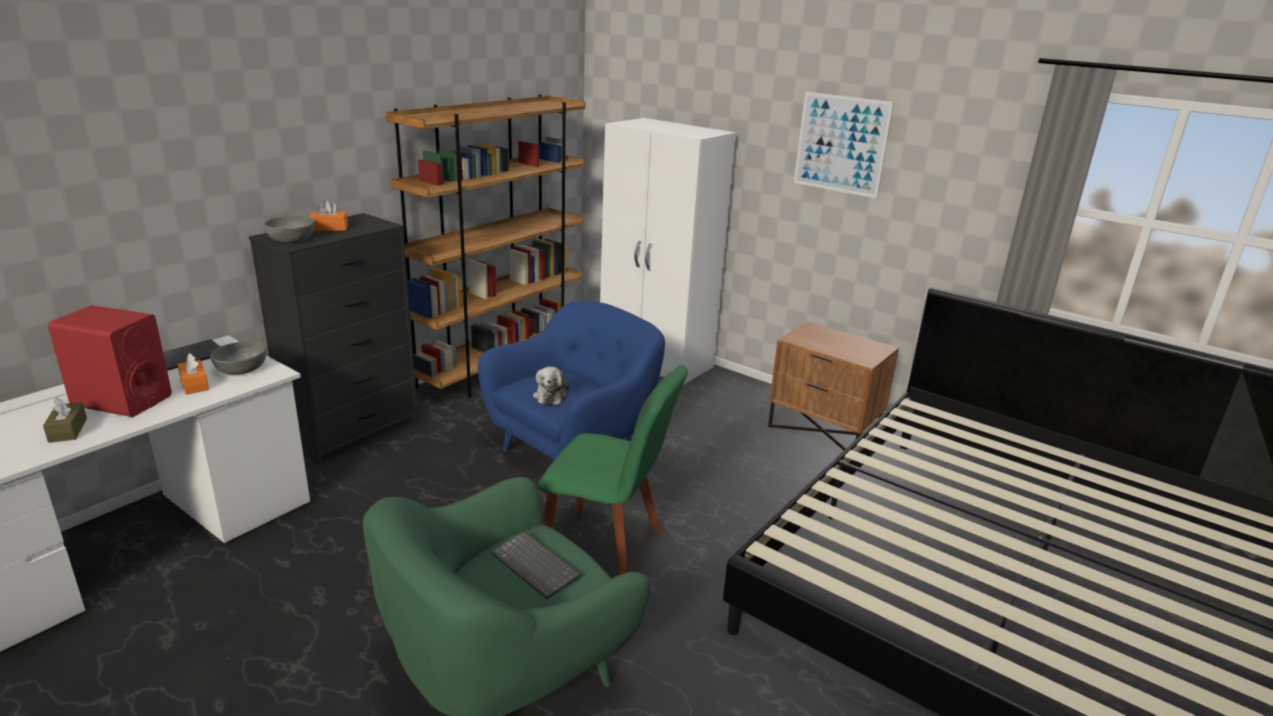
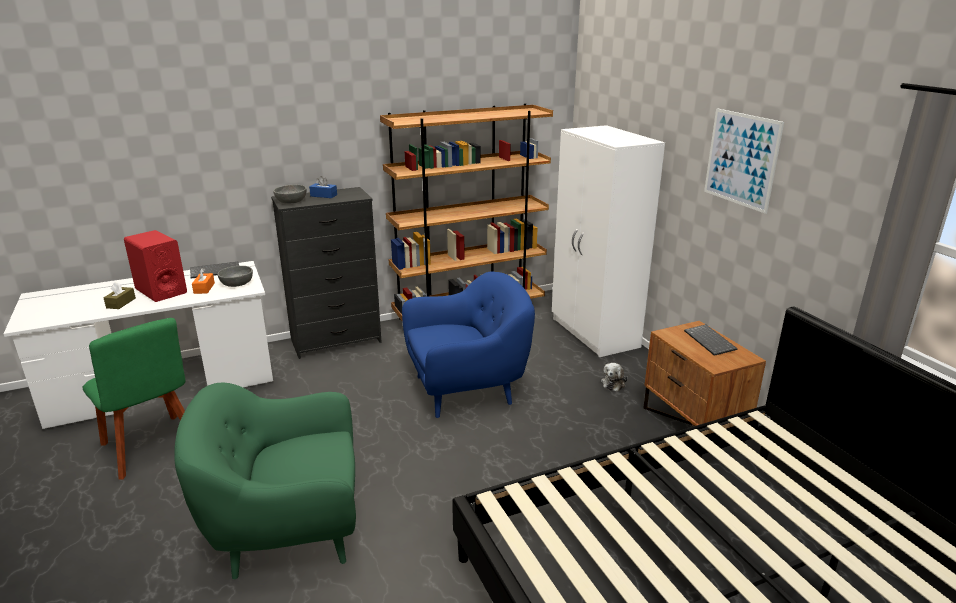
camera: 30 degrees right, 0 degrees up
orange tissue box [309,200,348,231] -> blue tissue box [309,176,337,198]
keyboard [491,531,581,599] -> keyboard moved to [684,324,737,356]
plush toy [533,366,569,405] -> plush toy moved to [601,363,628,392]
green chair [537,365,688,575] -> green chair moved to [82,318,186,479]

